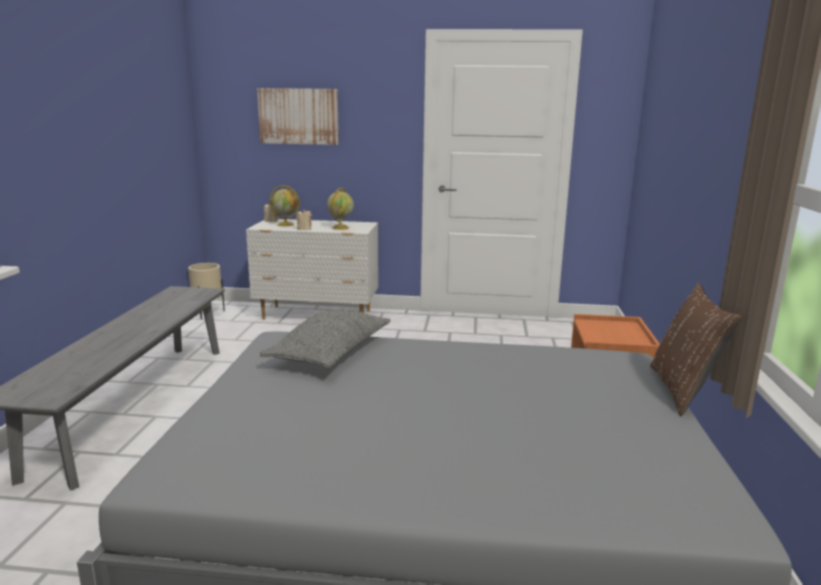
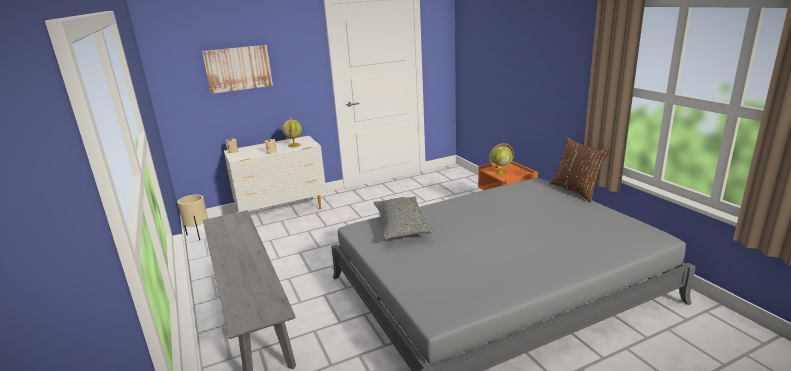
camera: 30 degrees left, 5 degrees up
globe [270,185,300,226] -> globe moved to [489,143,514,175]

